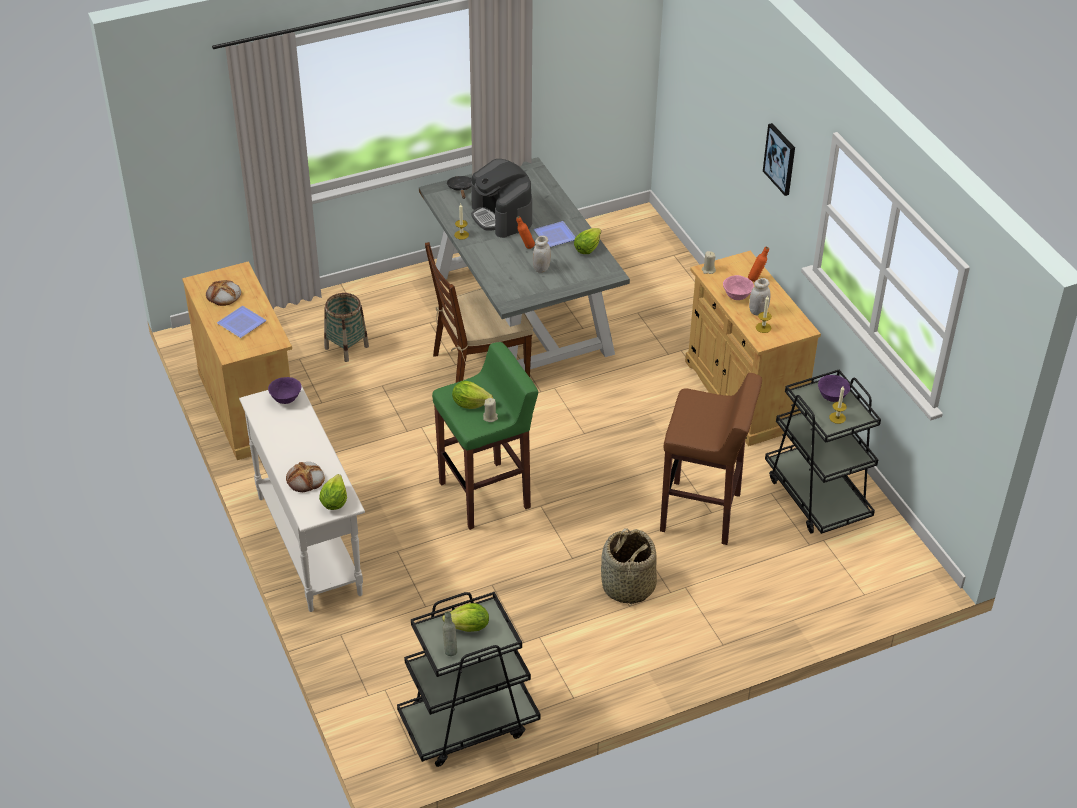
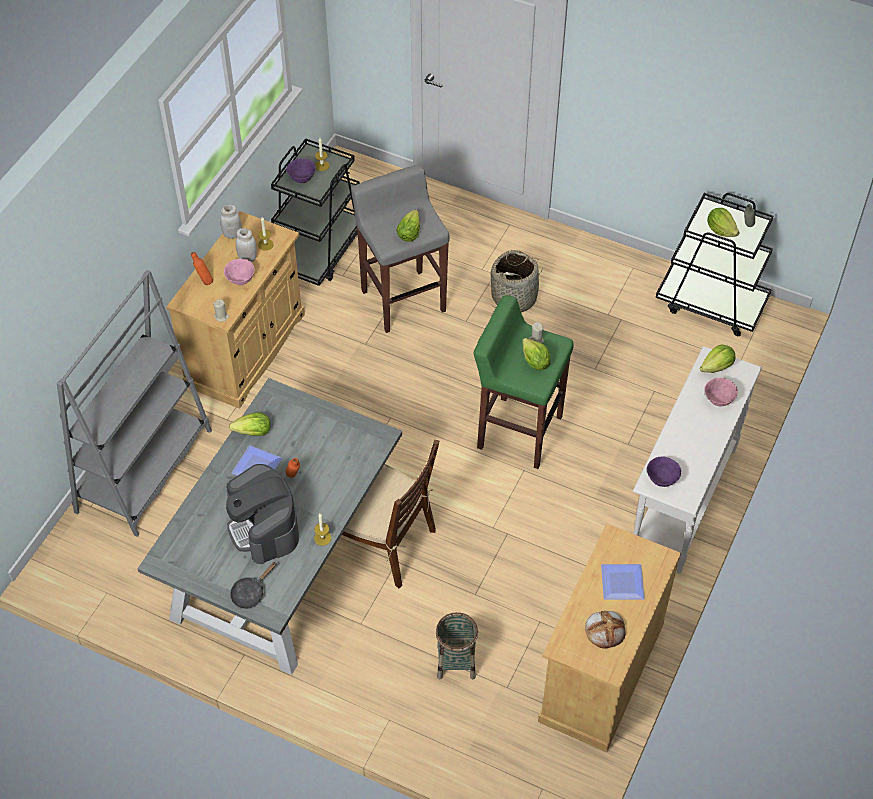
camera: 130 degrees left, 10 degrees up
bread [286,462,325,492] -> pink bowl [704,378,738,407]
coffee machine [471,159,532,238] -> coffee machine turned 135 degrees clockwise [226,464,299,564]
white jar [533,236,551,273] -> white jar moved to [220,204,242,239]
brown stool [660,373,762,545] -> grey stool [351,165,450,333]
picture [763,123,795,196] -> none
none -> grey bookcase [57,270,212,537]
none -> lettuce [396,210,420,242]

